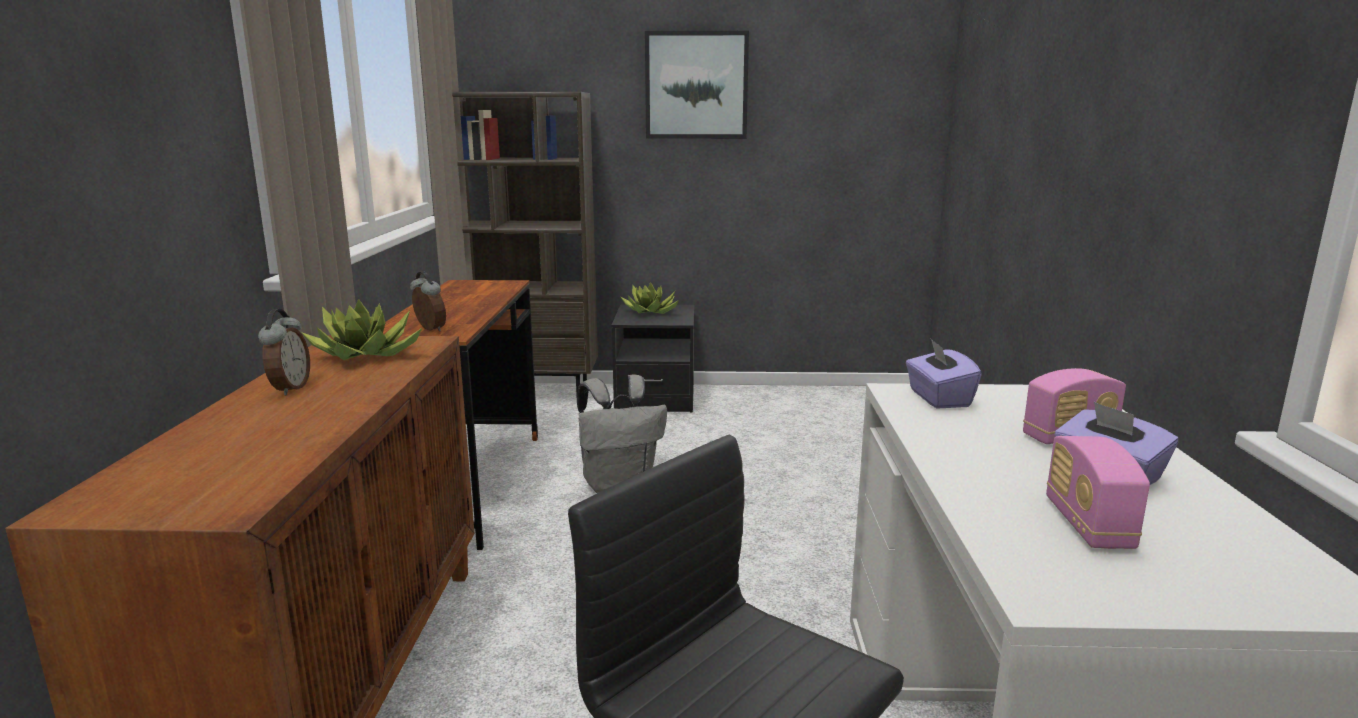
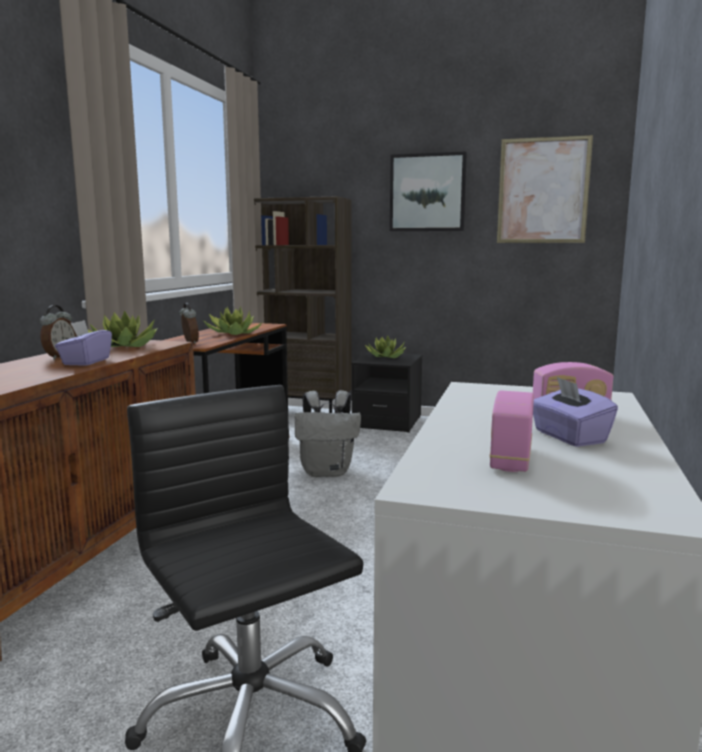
camera: 15 degrees right, 5 degrees down
purple tissue box [906,339,982,409] -> purple tissue box moved to [55,320,112,366]
none -> potted plant [204,306,263,335]
none -> picture [497,135,593,243]

